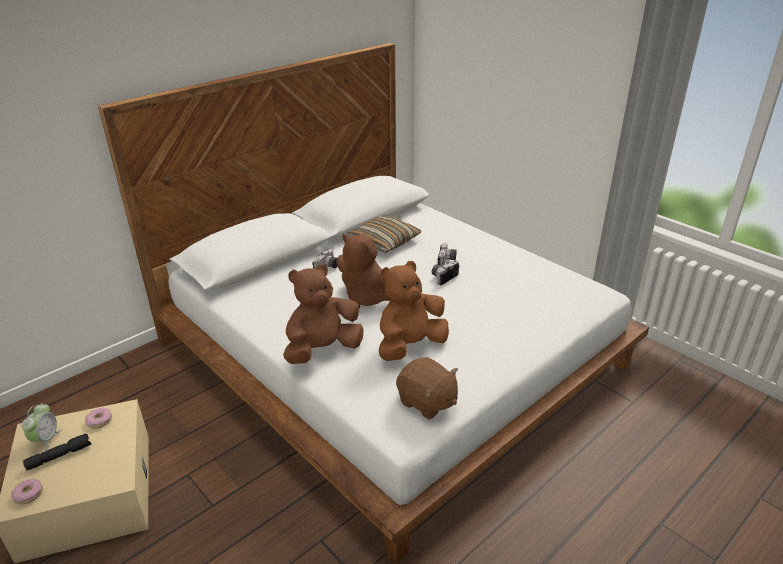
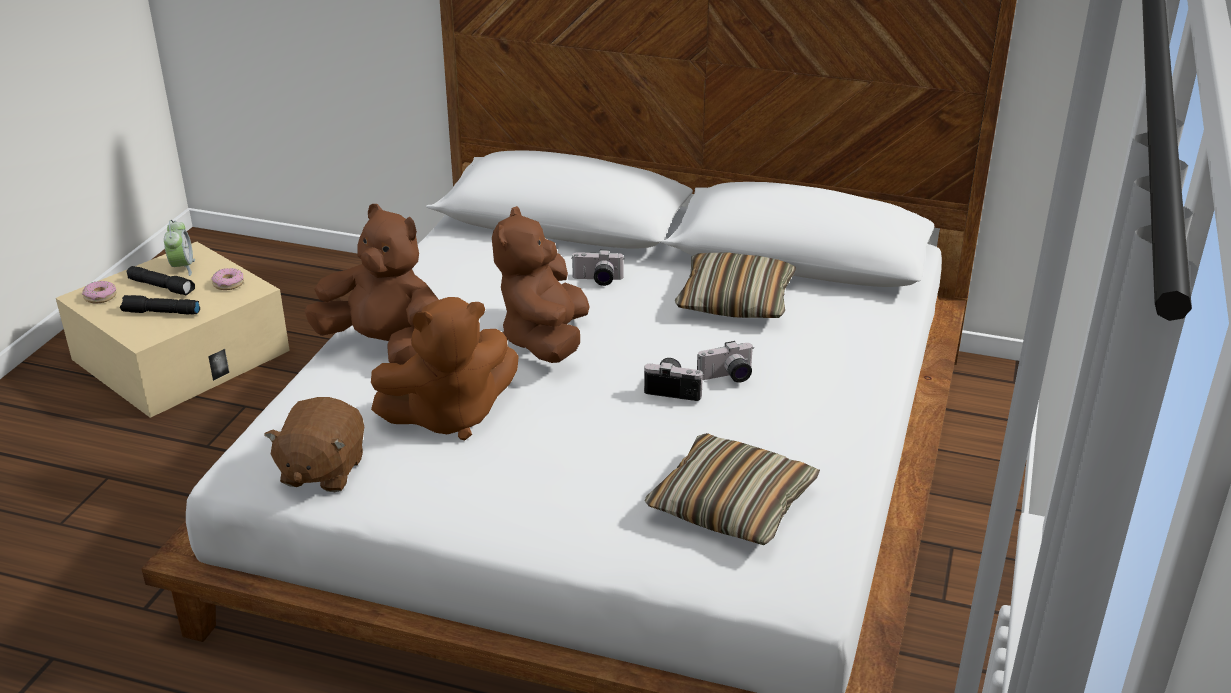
camera: 60 degrees right, 0 degrees up
alarm clock [21,403,61,451] -> alarm clock turned 75 degrees counterclockwise [164,220,195,276]
brown plush toy [379,261,449,361] -> brown plush toy turned 135 degrees clockwise [371,297,519,440]
none -> black flashlight [120,295,200,315]
none -> pillow [645,433,820,545]

